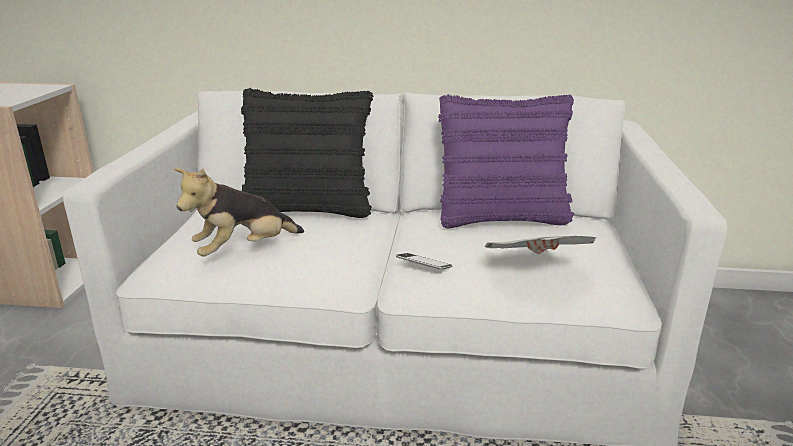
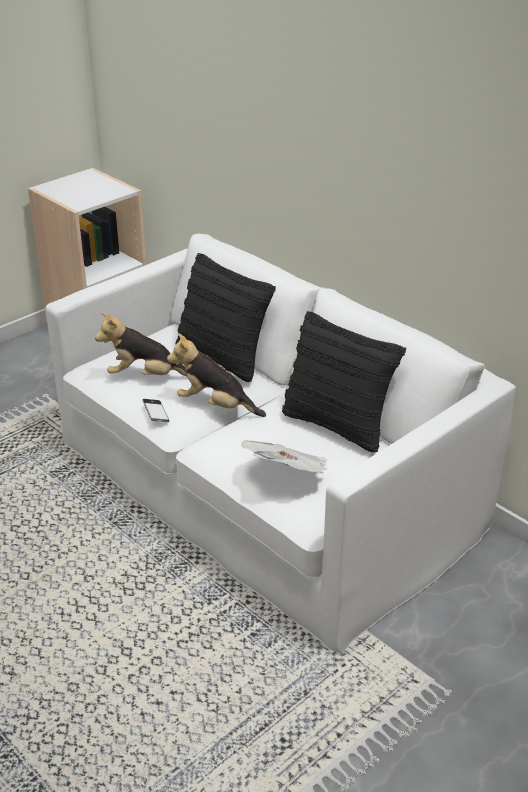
camera: 40 degrees right, 10 degrees up
phone [396,253,452,270] -> phone moved to [142,399,169,422]
purple pillow [438,94,574,228] -> black pillow [282,311,406,453]
none -> plush toy [167,333,266,417]

